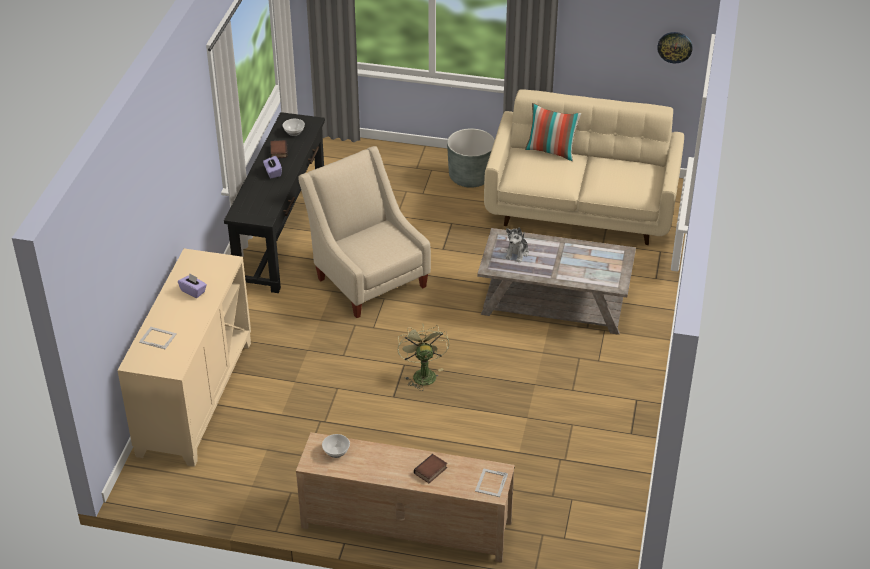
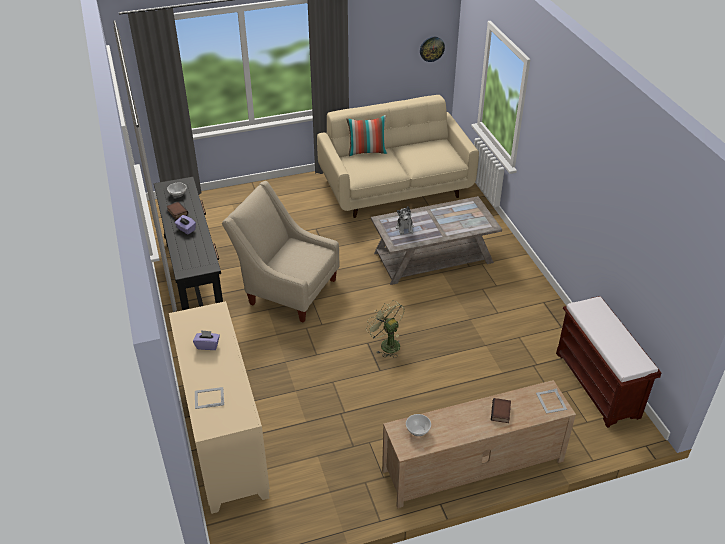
camera: 30 degrees left, 0 degrees up
grey planter [447,128,495,188] -> none
none -> brown bench [556,296,661,428]

